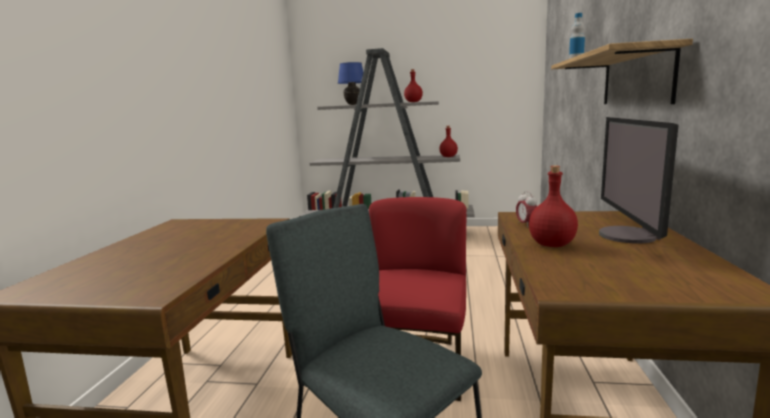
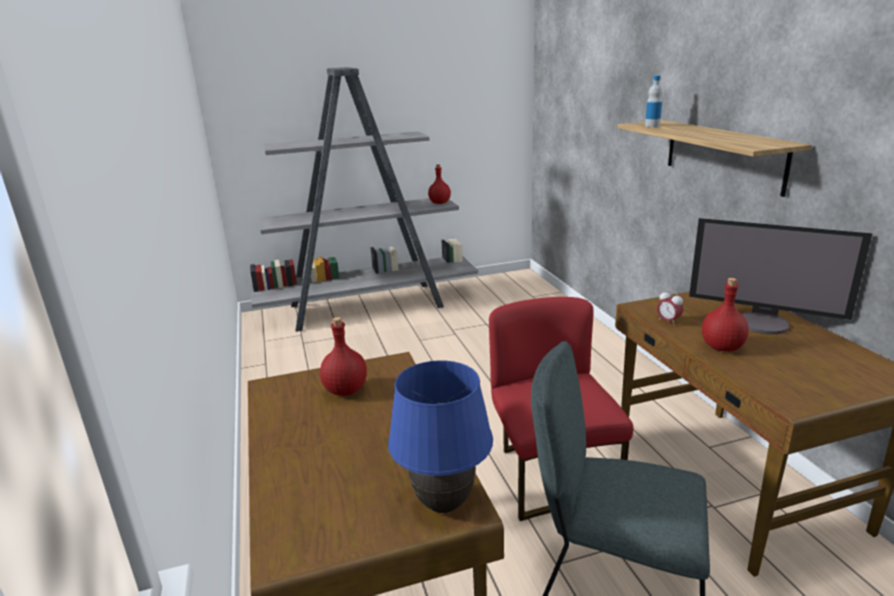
camera: 25 degrees left, 10 degrees up
blue table lamp [338,62,363,105] -> blue table lamp moved to [388,360,493,513]
red bottle [404,69,423,102] -> red bottle moved to [320,317,367,396]
monitor [599,117,678,243] -> monitor turned 45 degrees counterclockwise [689,218,873,334]

